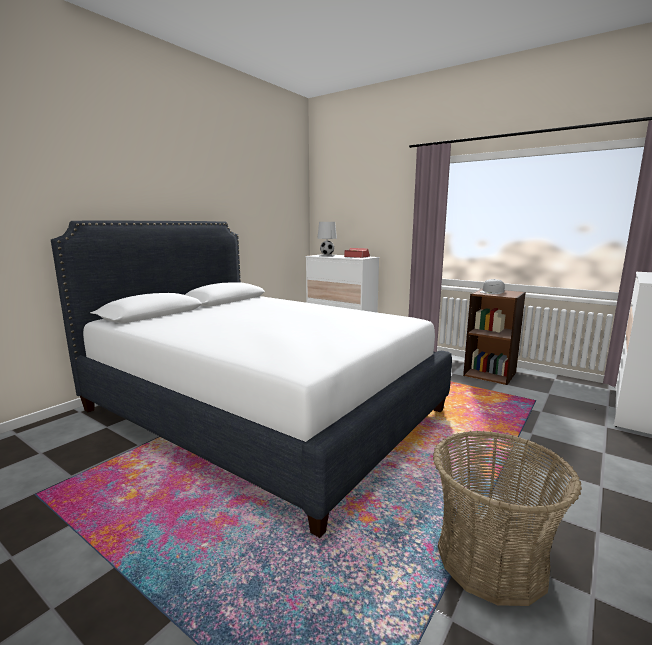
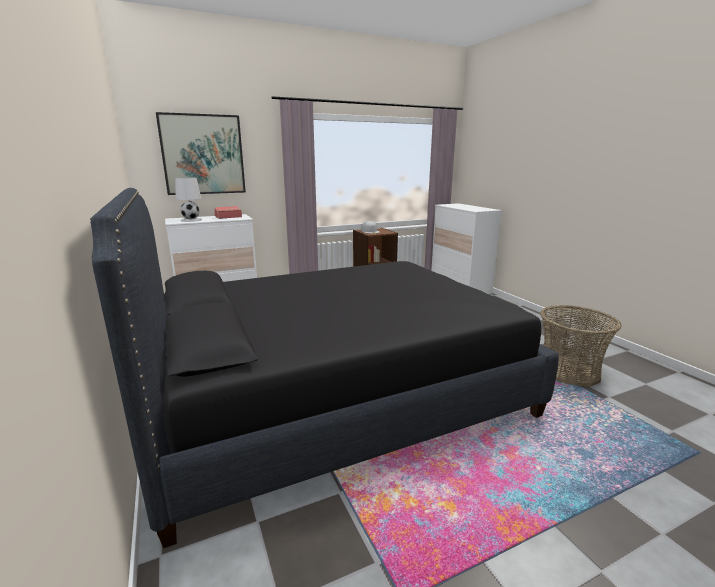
camera: 60 degrees left, 5 degrees up
white bed [51,220,452,538] -> black bed [90,188,559,548]
none -> picture [156,112,246,195]

